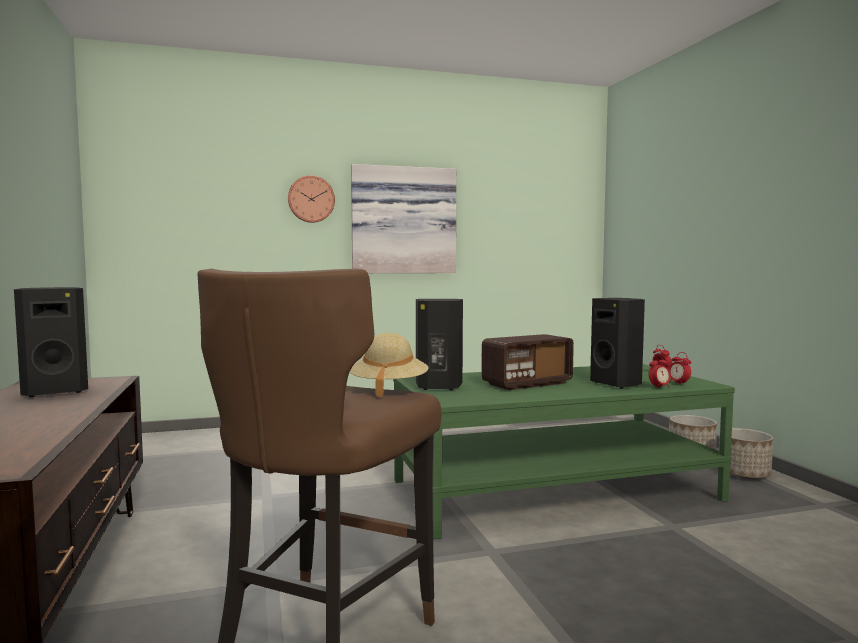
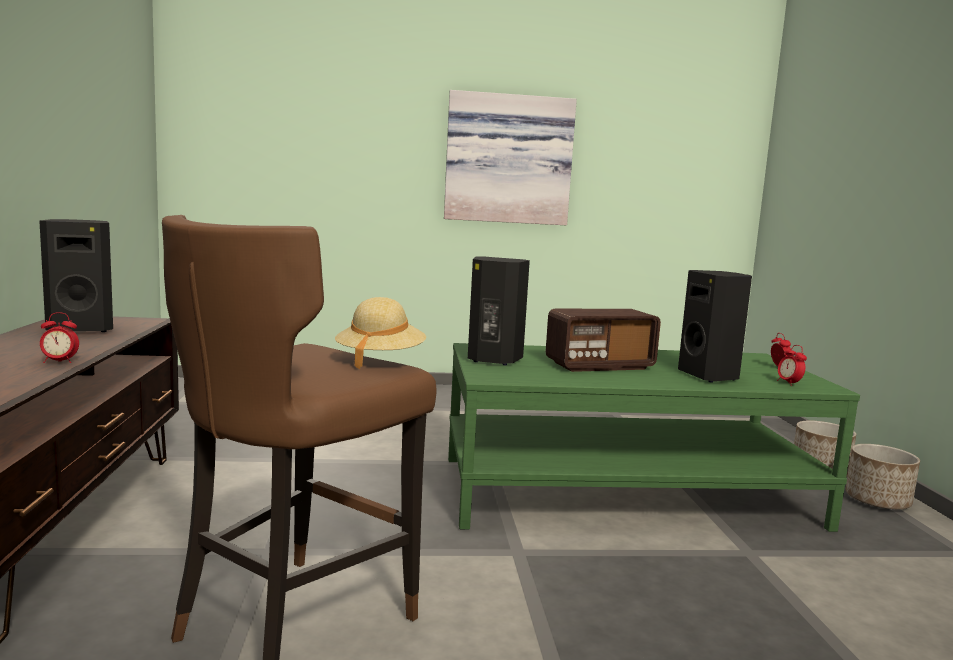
camera: 10 degrees right, 5 degrees up
wall clock [288,175,335,223] -> none
alarm clock [649,355,671,389] -> alarm clock moved to [40,312,79,363]

